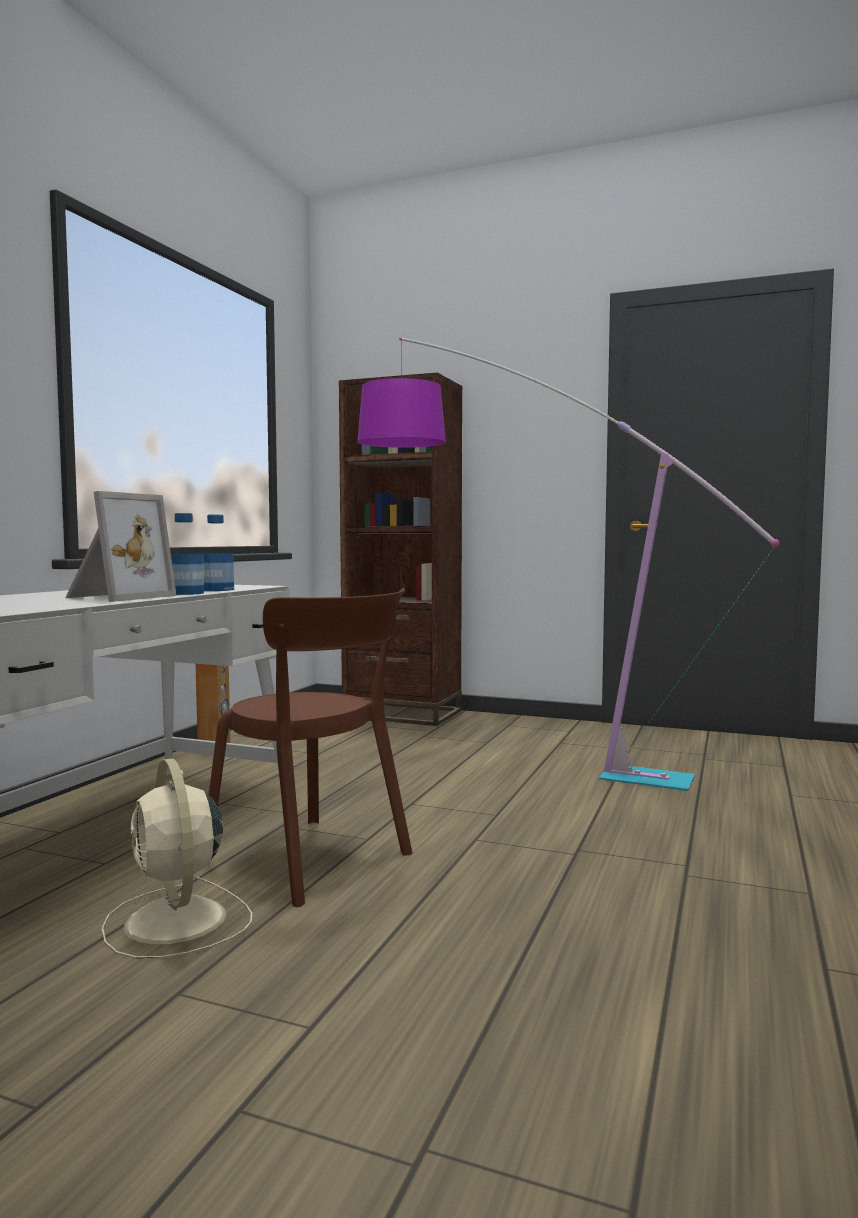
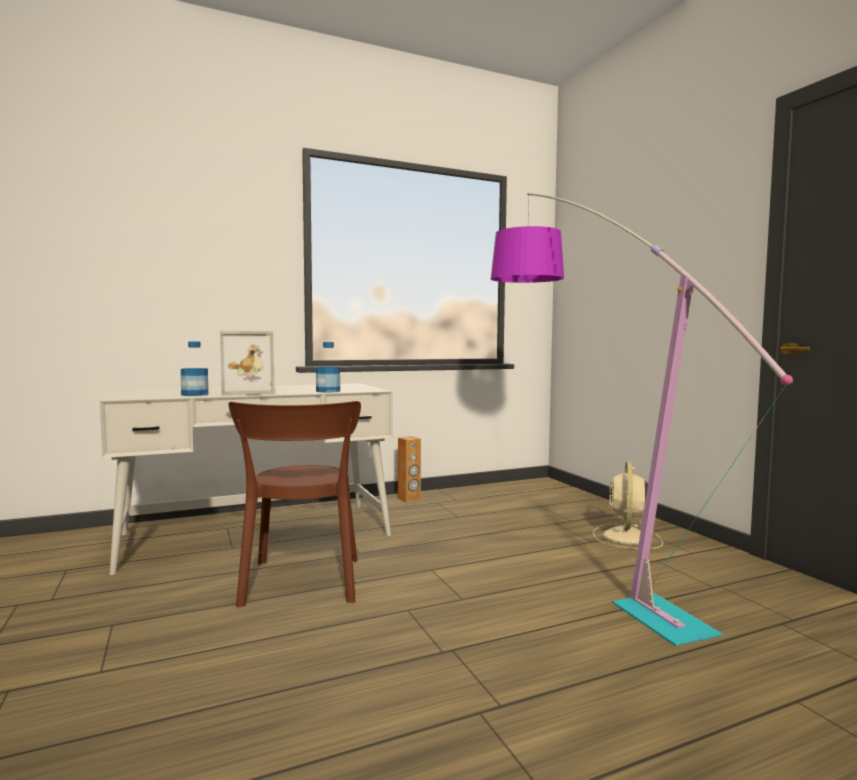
camera: 45 degrees right, 0 degrees up
beige fan [102,758,252,959] -> beige fan moved to [593,461,663,549]
bottle [171,513,204,595] -> bottle moved to [181,341,208,396]
brown bookcase [339,372,463,726] -> none

